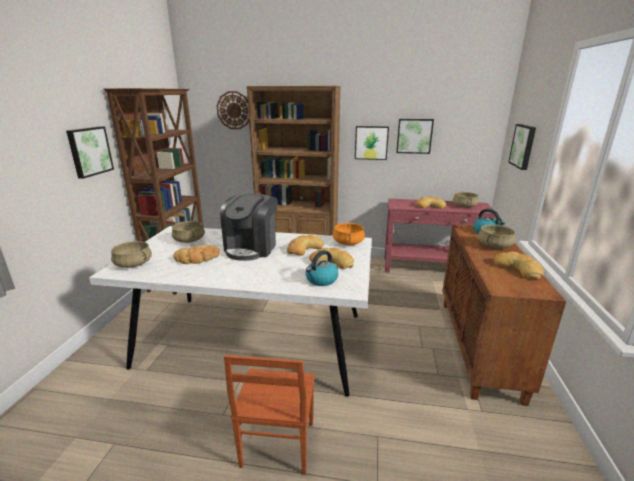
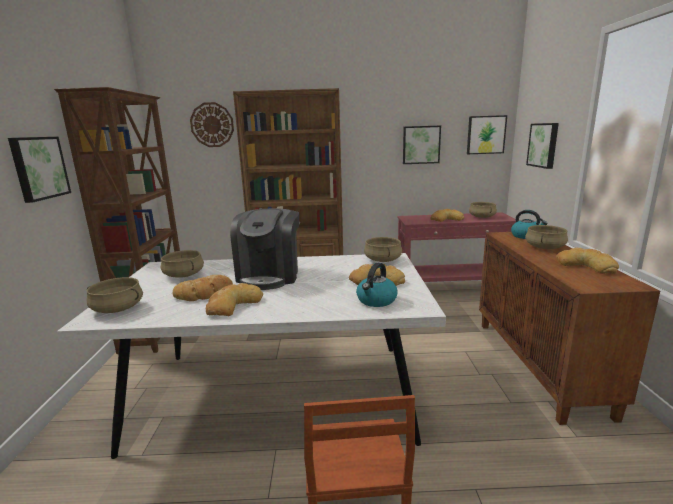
camera: 10 degrees left, 5 degrees down
bread [287,235,324,256] -> bread moved to [206,283,263,316]
orange cooking pot [333,223,365,245] -> beige cooking pot [364,237,402,262]
picture [355,126,389,160] -> picture moved to [467,115,507,154]

